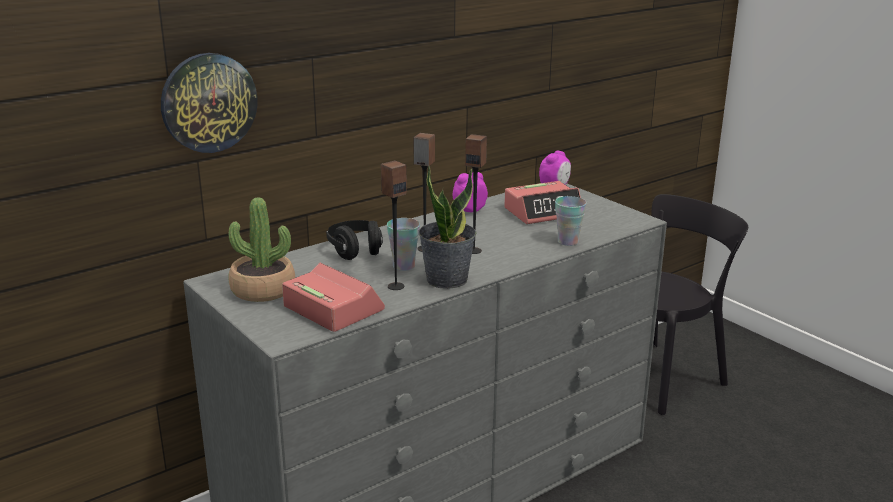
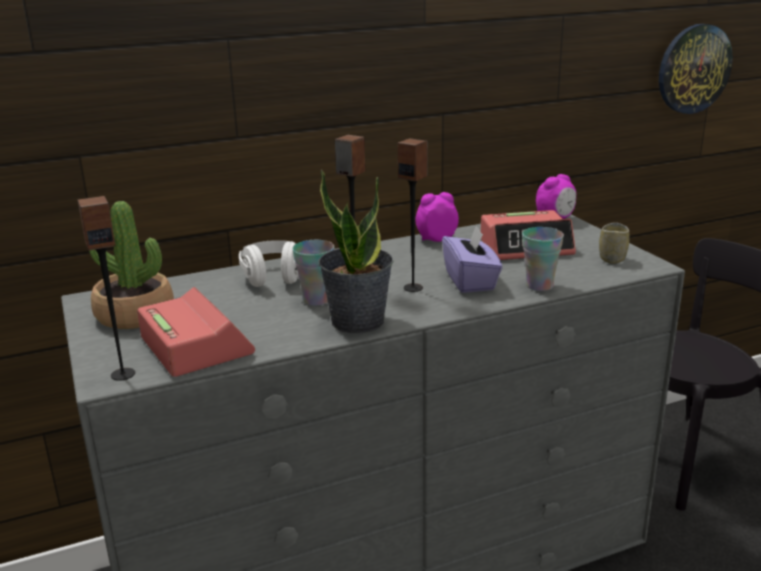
camera: 15 degrees right, 0 degrees up
wall clock [161,53,258,153] -> wall clock moved to [659,24,733,114]
black headphones [326,220,383,260] -> white headphones [239,240,298,287]
speaker [381,160,407,290] -> speaker moved to [78,196,135,381]
none -> purple tissue box [442,224,502,293]
none -> cup [599,223,629,264]

